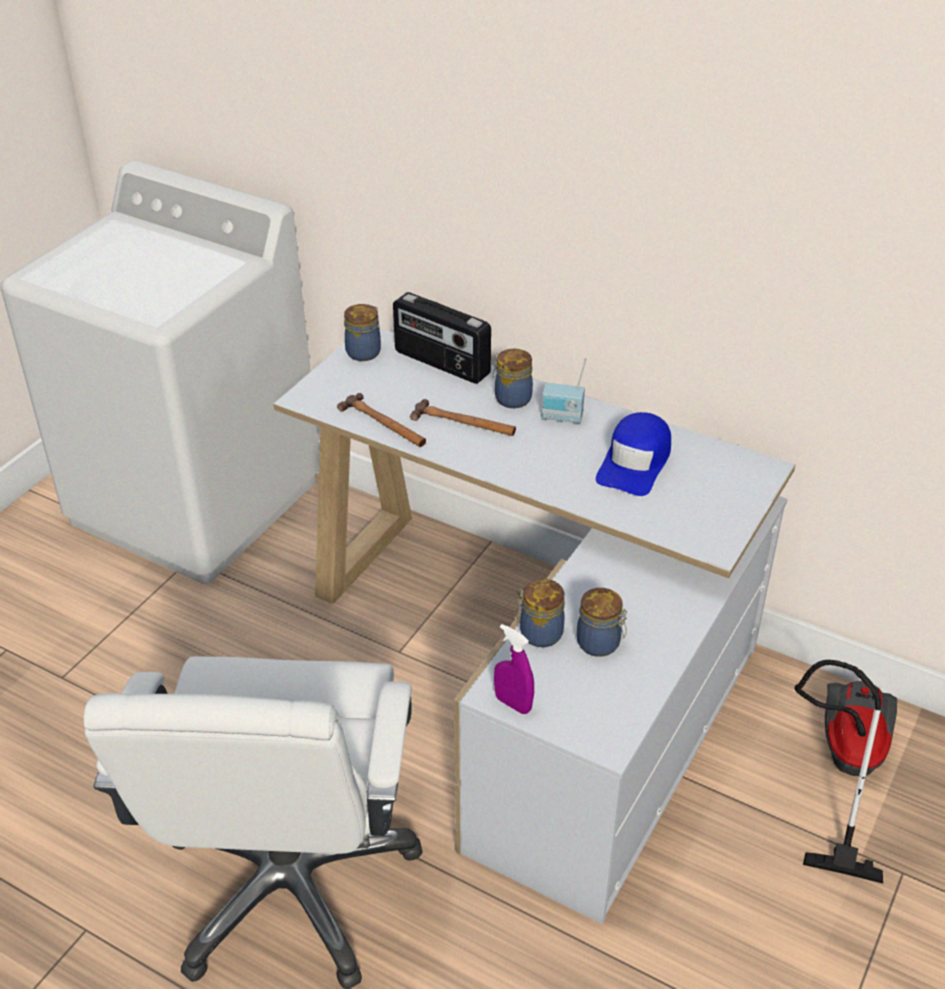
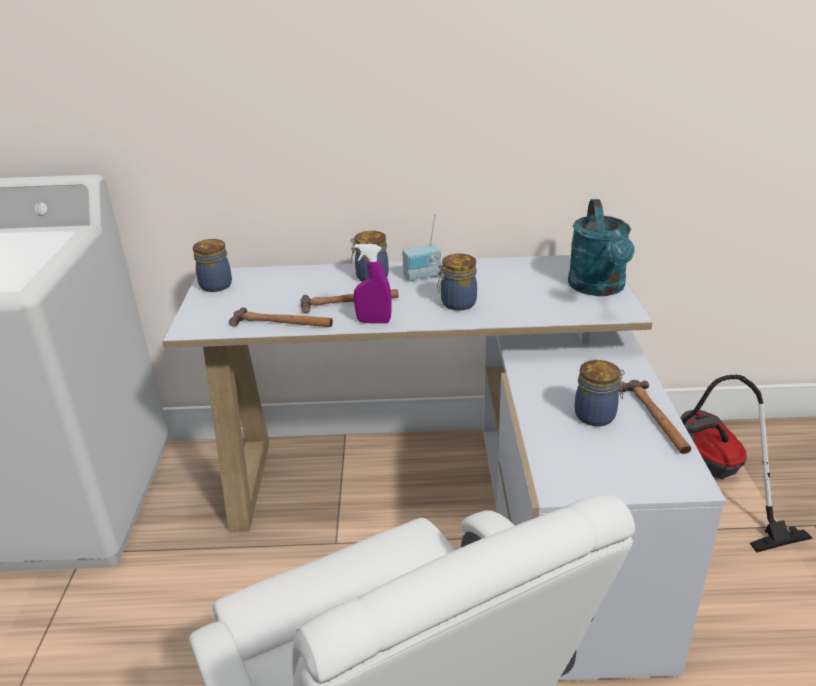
camera: 30 degrees left, 10 degrees down
radio [393,292,491,384] -> none
purple spray bottle [494,624,534,714] -> purple spray bottle moved to [354,244,392,324]
jar [515,579,565,647] -> jar moved to [437,254,477,311]
blue cap [596,412,671,496] -> none
none -> turquoise watering can [568,199,635,296]
none -> hammer [618,380,691,454]

